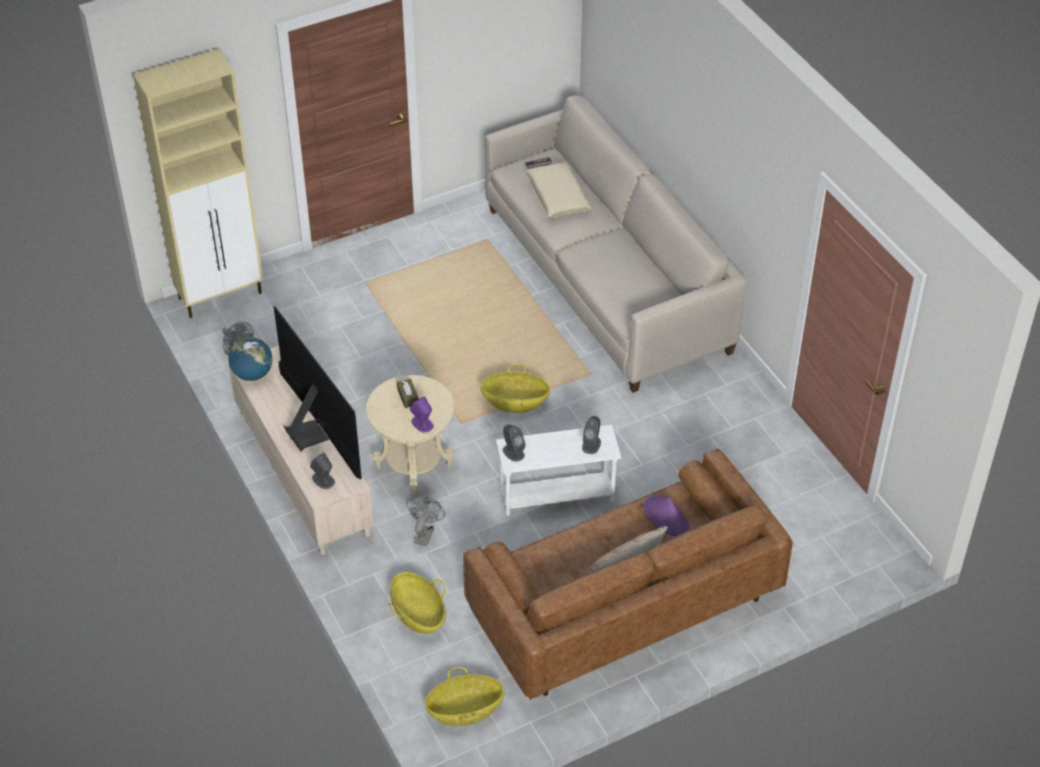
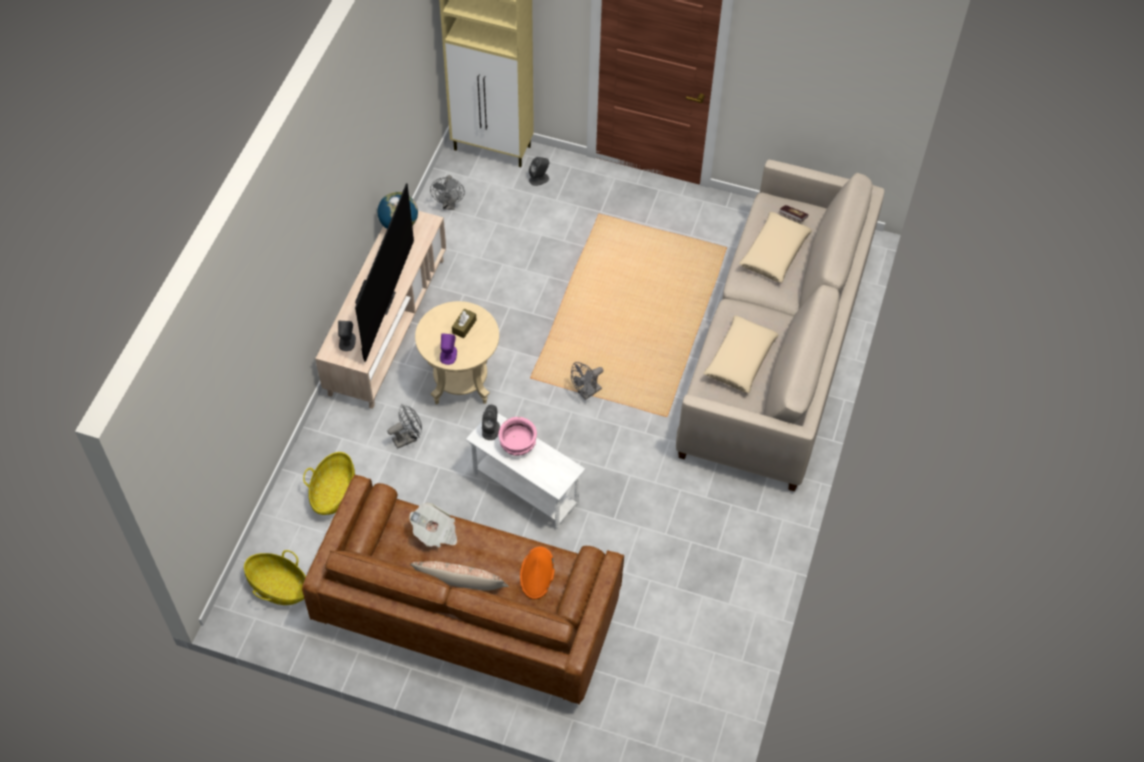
camera: 45 degrees right, 10 degrees up
basket [481,364,550,413] -> grey fan [571,362,603,400]
grey speaker [582,416,601,454] -> grey speaker moved to [529,157,550,186]
purple hat [643,496,690,536] -> orange hat [520,546,555,599]
none -> newspaper [409,503,457,548]
none -> pink bowl [498,417,537,456]
none -> beige pillow [704,316,779,393]

